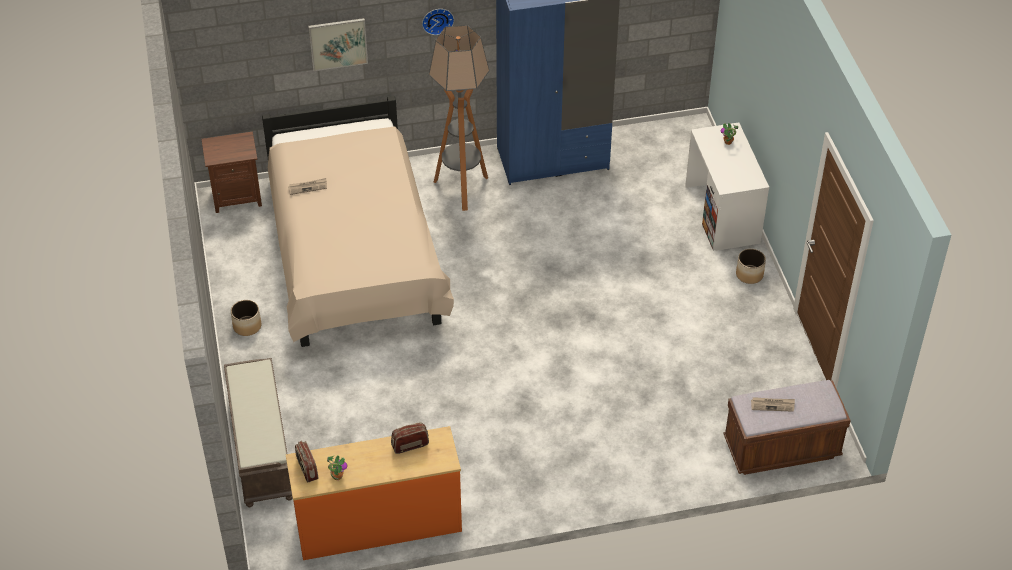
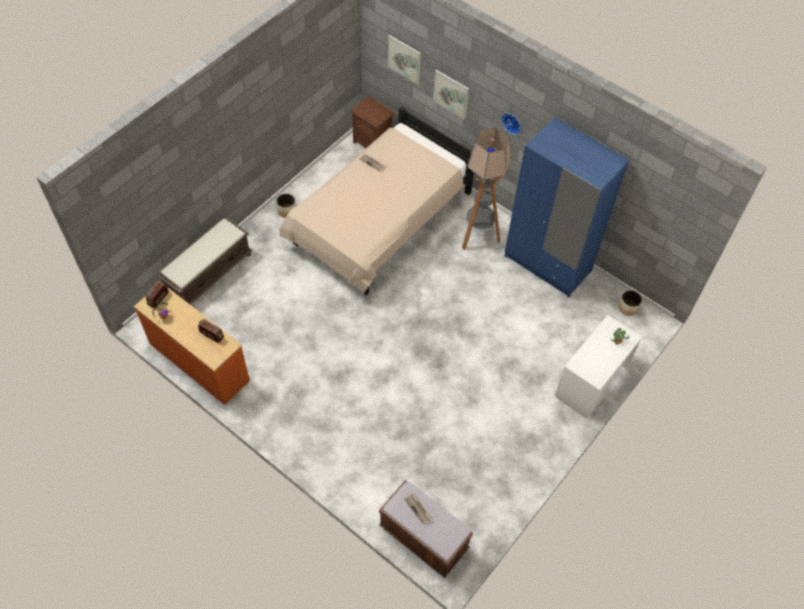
camera: 50 degrees right, 10 degrees up
planter [736,249,766,284] -> planter moved to [618,290,642,316]
none -> picture [388,35,421,85]

